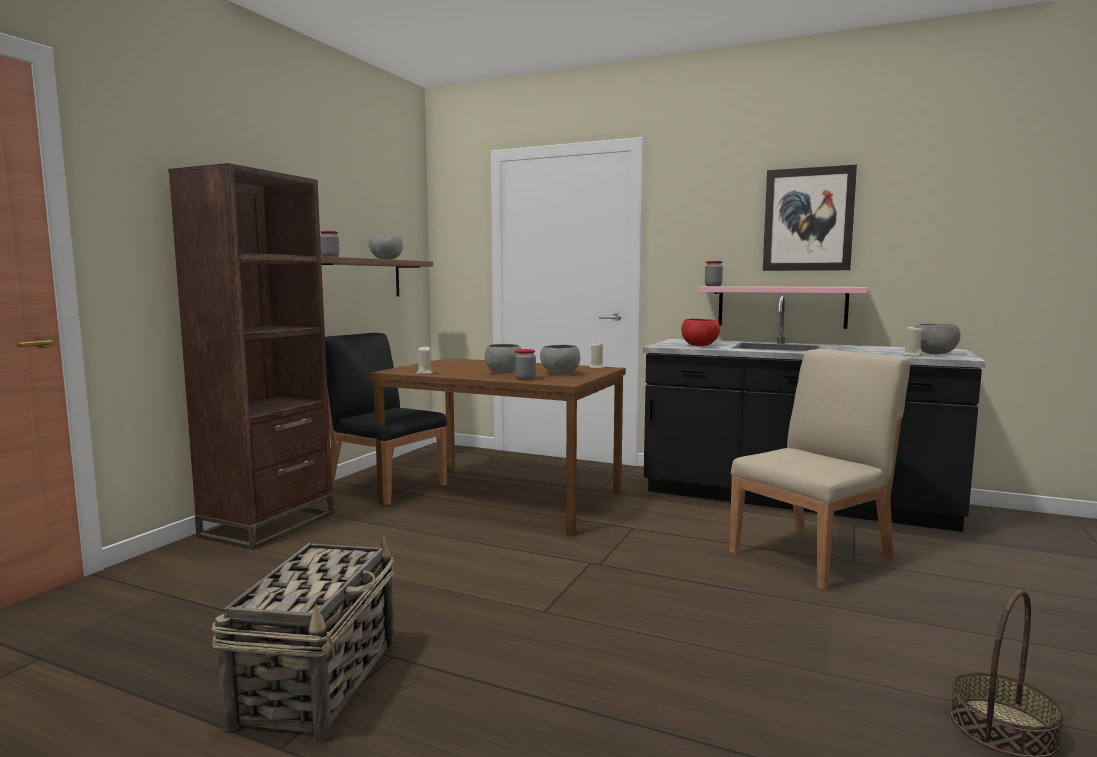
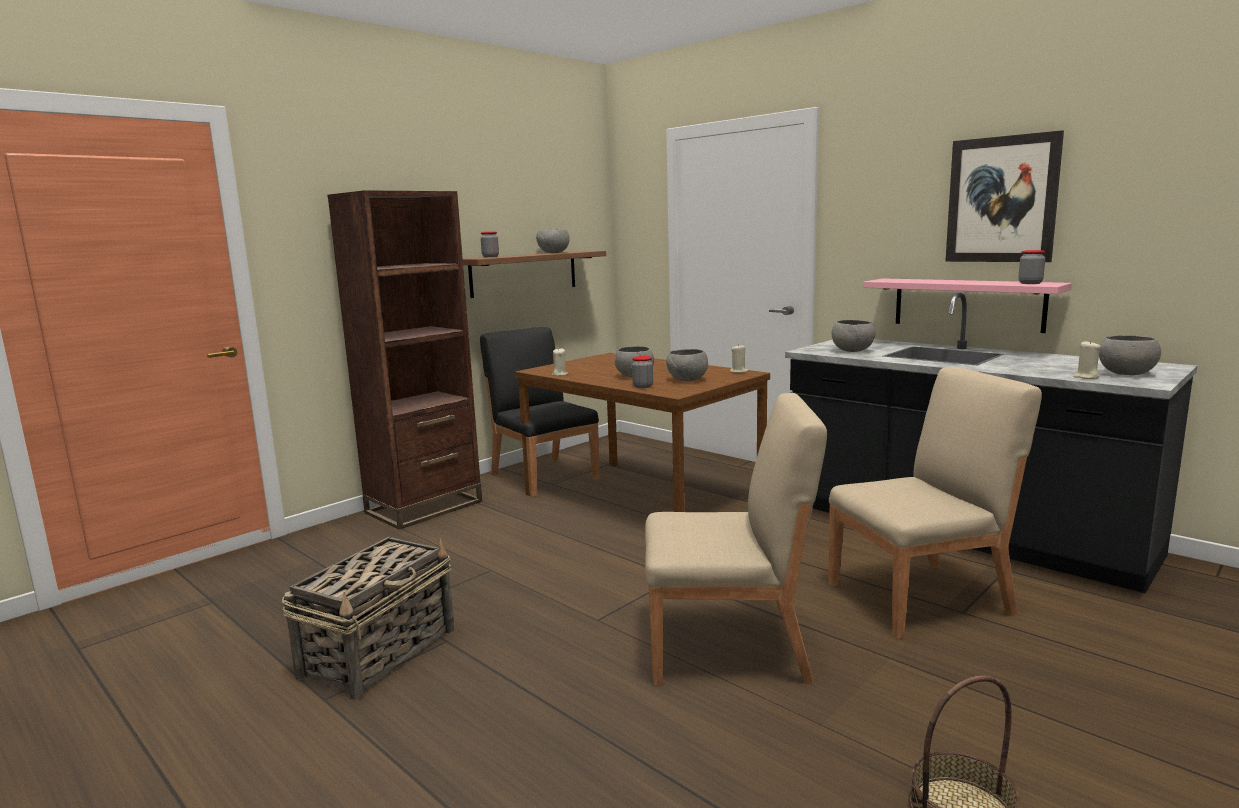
camera: 20 degrees right, 5 degrees up
red bowl [681,319,720,346] -> grey bowl [831,320,876,352]
jar [705,261,723,286] -> jar moved to [1018,250,1045,284]
none -> beige chair [645,393,827,686]

